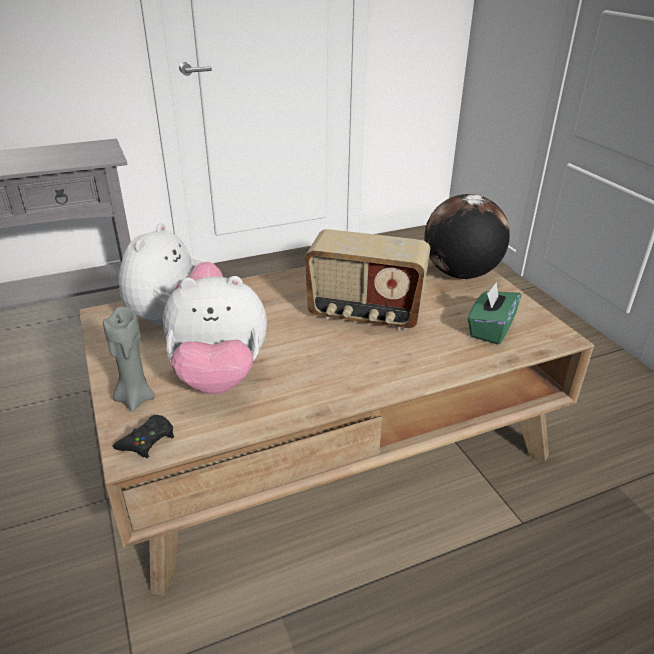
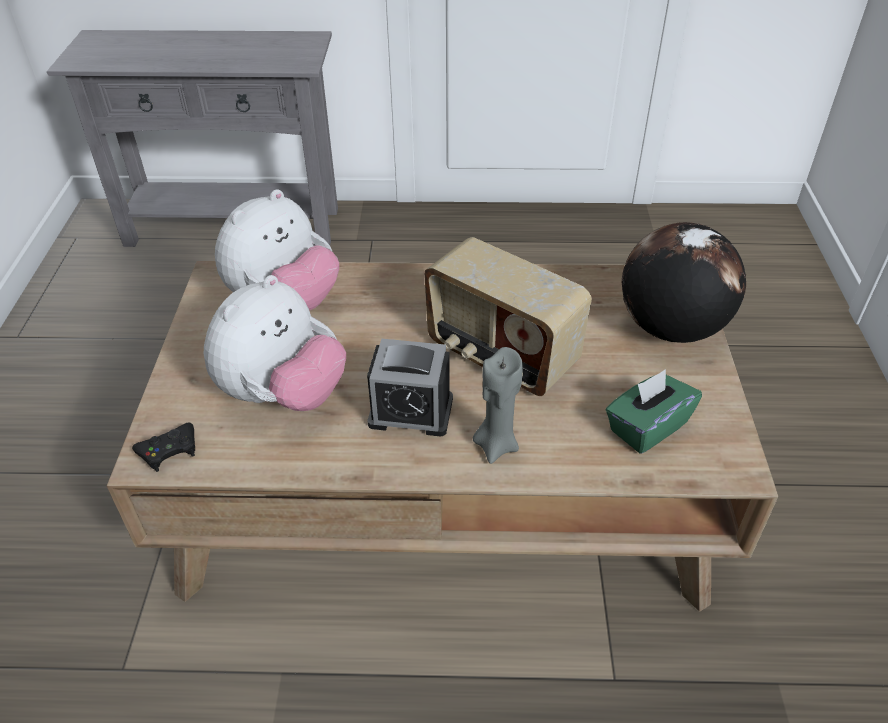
camera: 25 degrees right, 10 degrees up
grey candle [103,307,155,412] -> grey candle moved to [473,347,523,464]
plush toy [163,276,267,394] -> plush toy turned 75 degrees counterclockwise [204,275,346,411]
none -> alarm clock [367,339,453,437]

